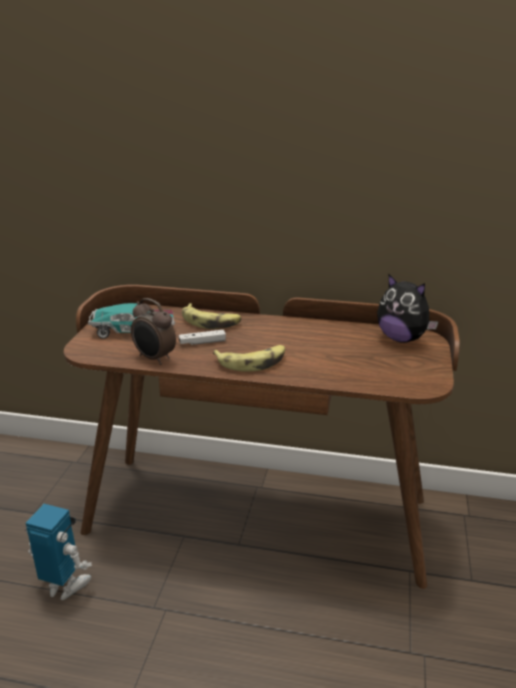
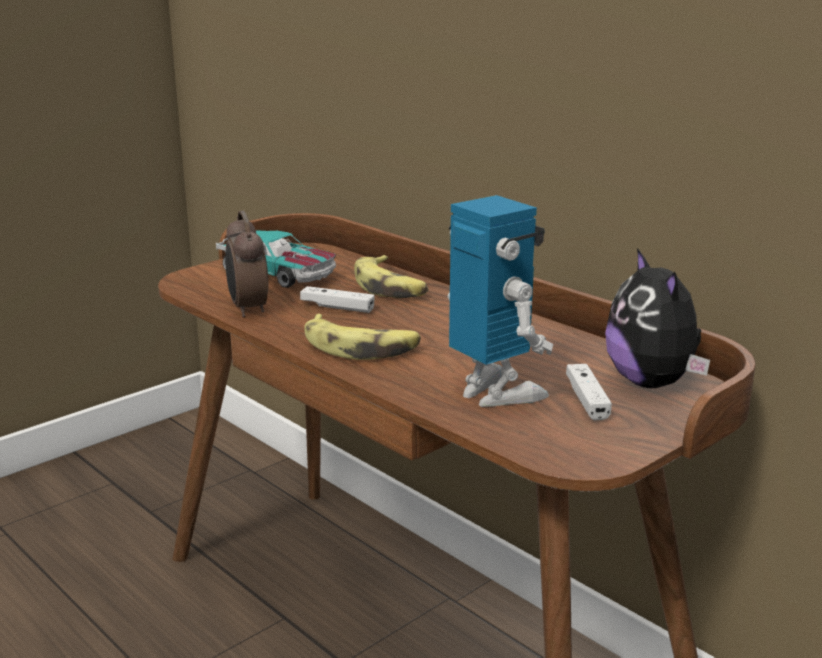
camera: 35 degrees right, 5 degrees down
toy robot [25,504,92,600] -> toy robot moved to [447,195,553,407]
none -> white game controller [566,364,612,420]

